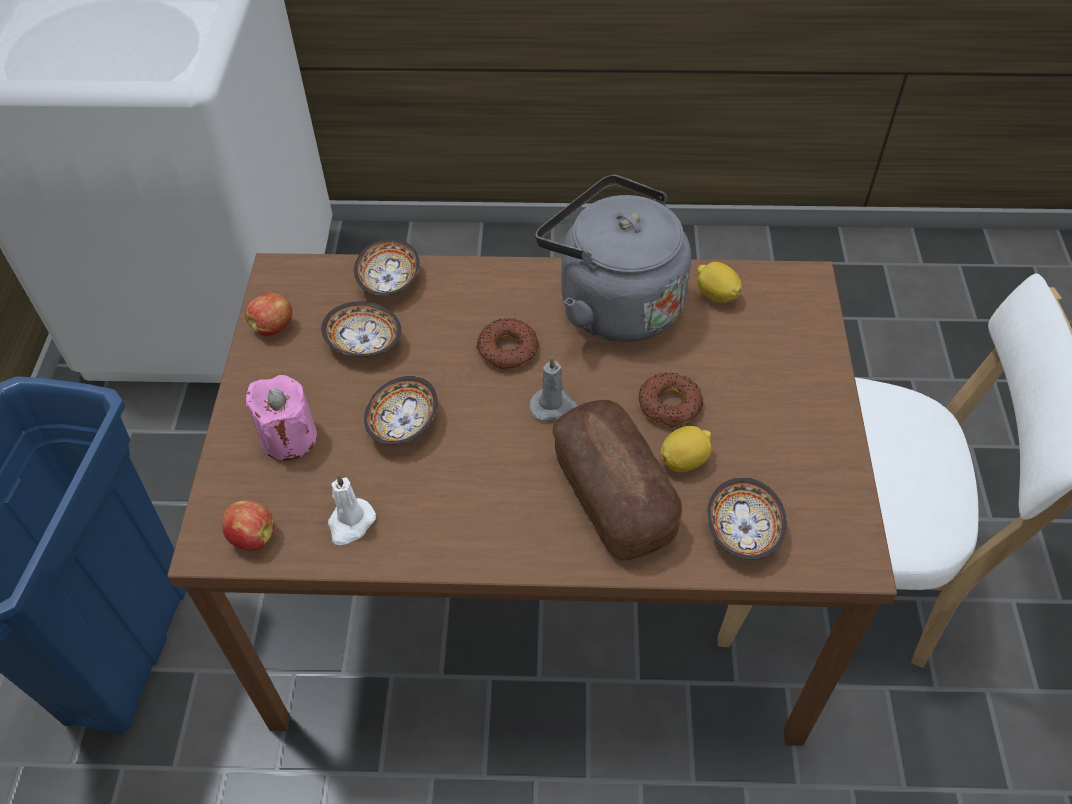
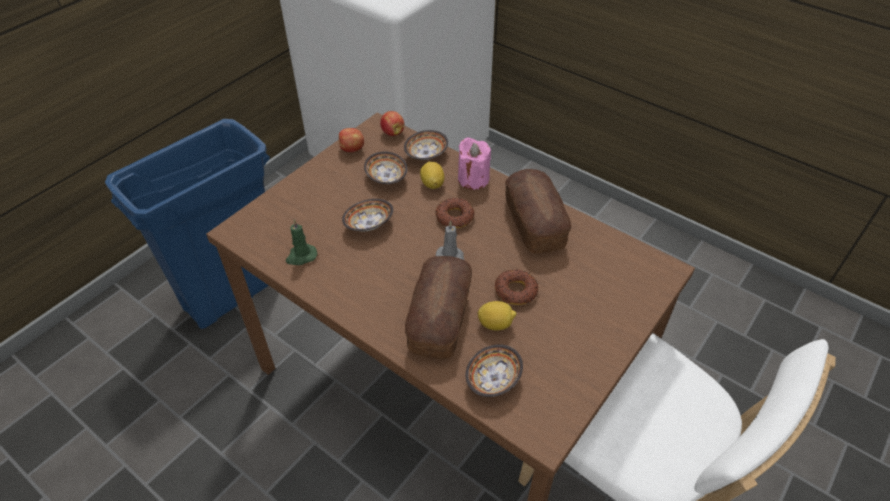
camera: 35 degrees right, 5 degrees down
apple [222,501,274,551] -> apple moved to [380,111,404,136]
pink candle [246,375,317,460] -> pink candle moved to [458,137,491,190]
white candle [328,474,376,545] -> green candle [286,219,317,265]
grey kettle [536,175,691,342] -> bread [505,169,571,254]
lemon [697,262,742,303] -> lemon moved to [420,162,444,189]

